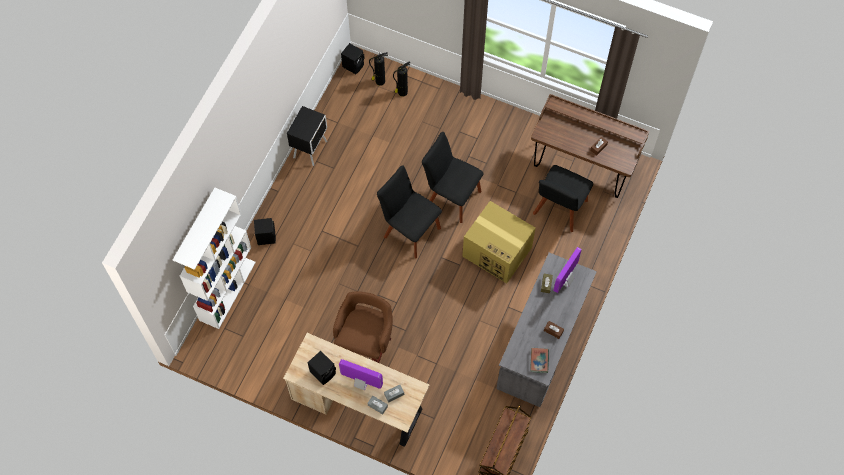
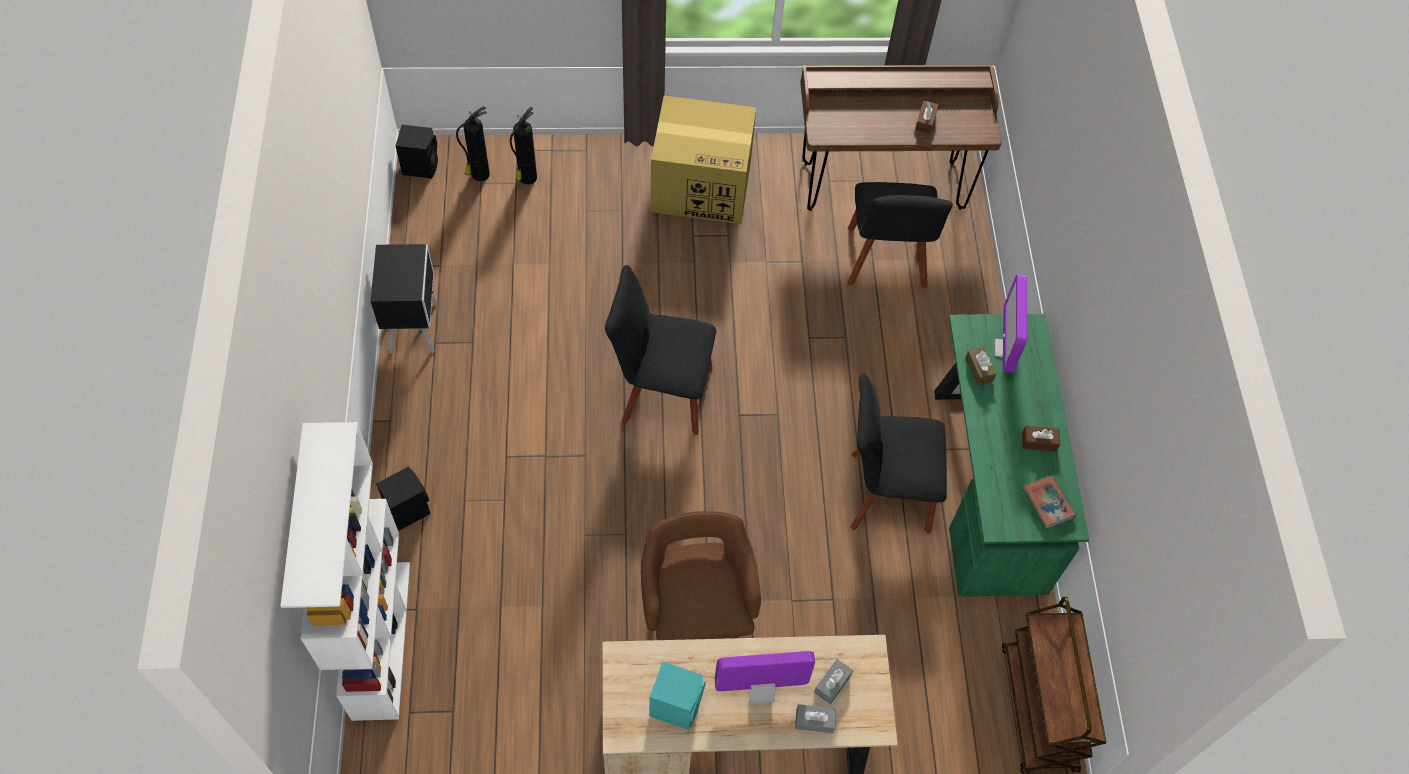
camera: 30 degrees left, 5 degrees down
black speaker [308,351,336,385] -> turquoise speaker [649,662,705,730]
black chair [422,132,483,223] -> black chair moved to [851,373,947,534]
cardboard box [462,201,536,283] -> cardboard box moved to [651,96,756,224]
grey desk [496,253,597,407] -> green desk [934,314,1089,597]

